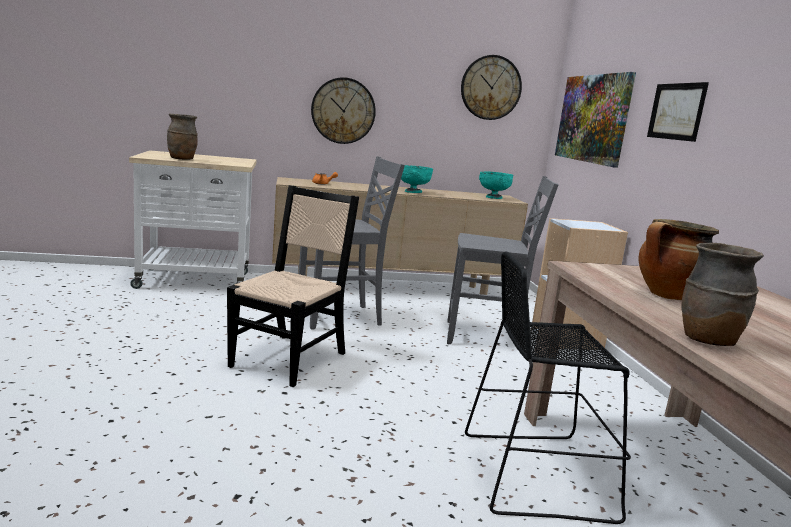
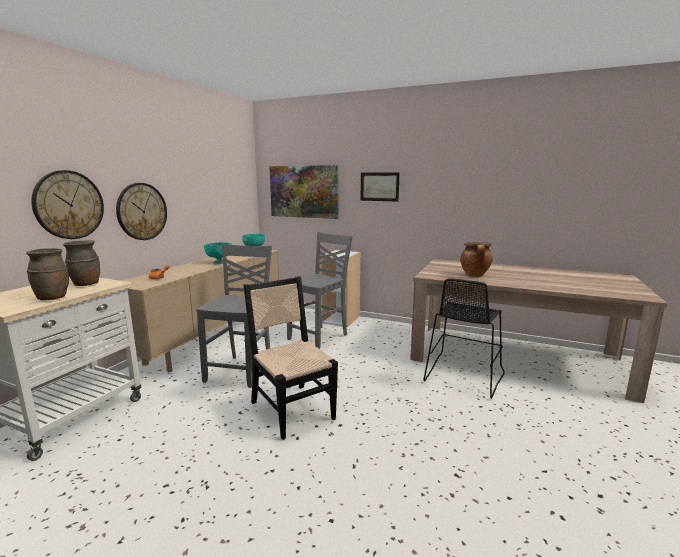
camera: 55 degrees left, 0 degrees up
wall clock [461,55,522,120] -> wall clock moved to [31,170,104,239]
brown vase [682,243,764,346] -> brown vase moved to [63,240,100,286]

